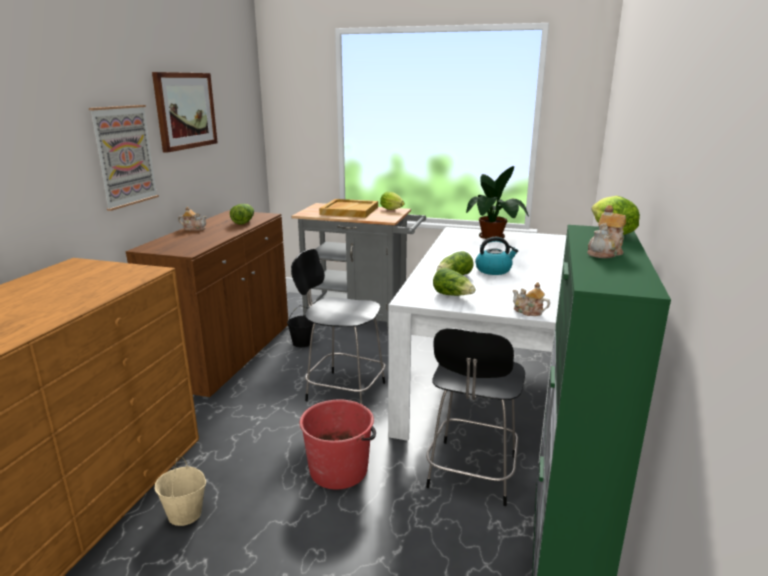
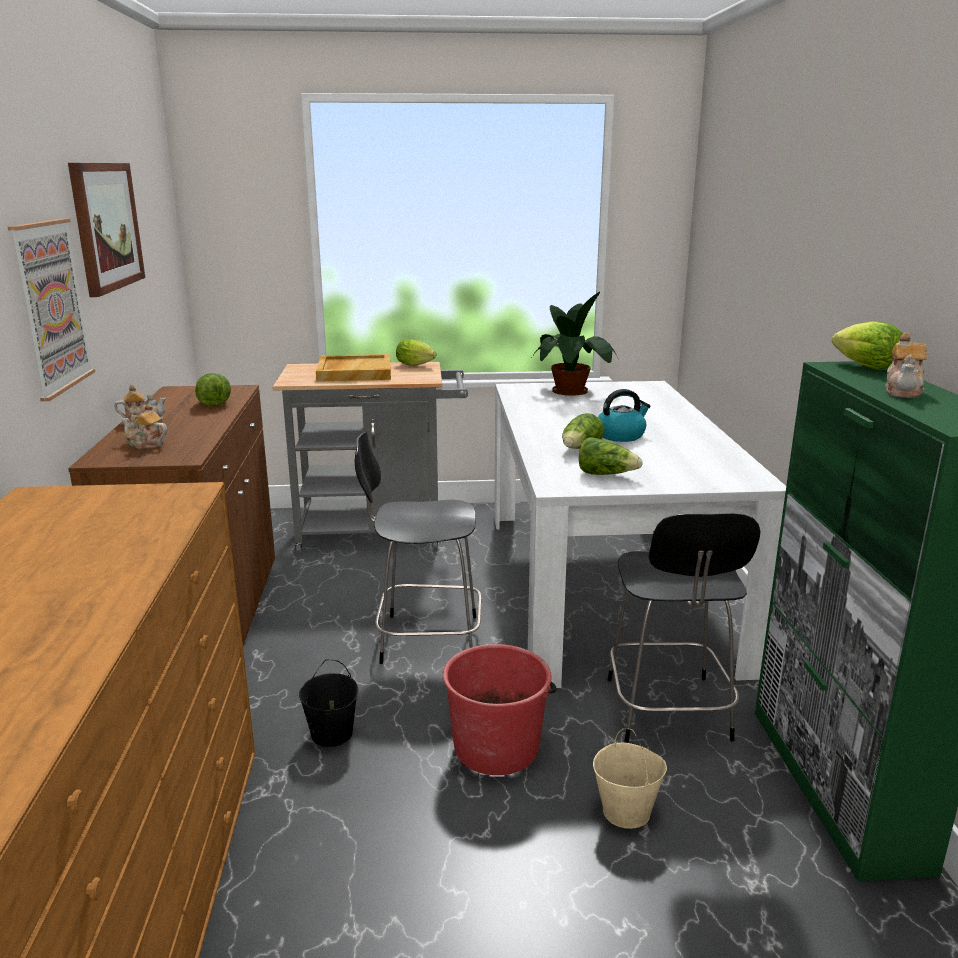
camera: 20 degrees left, 0 degrees up
beige bucket [154,457,206,526] -> beige bucket moved to [593,728,667,829]
black bucket [287,306,313,348] -> black bucket moved to [299,659,358,747]
teapot [513,282,550,316] -> teapot moved to [122,403,167,449]

